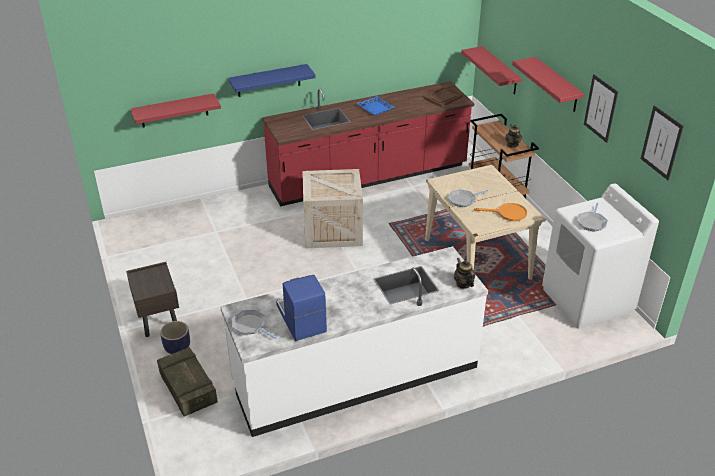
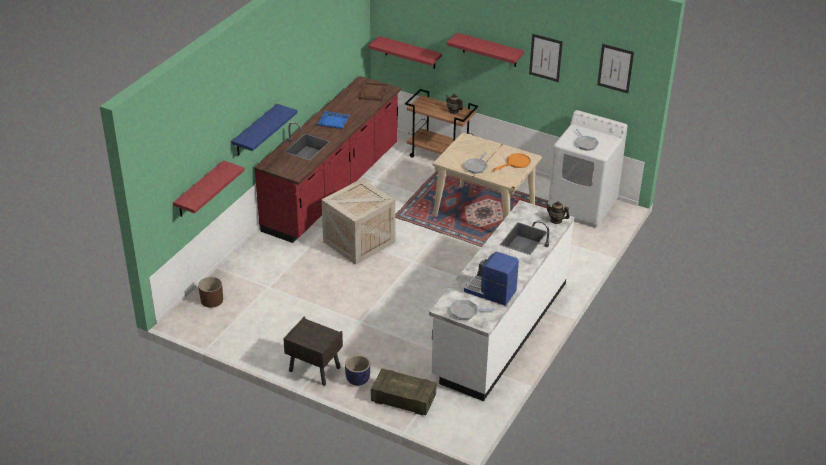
camera: 40 degrees left, 0 degrees up
none -> brown planter [198,277,223,308]

